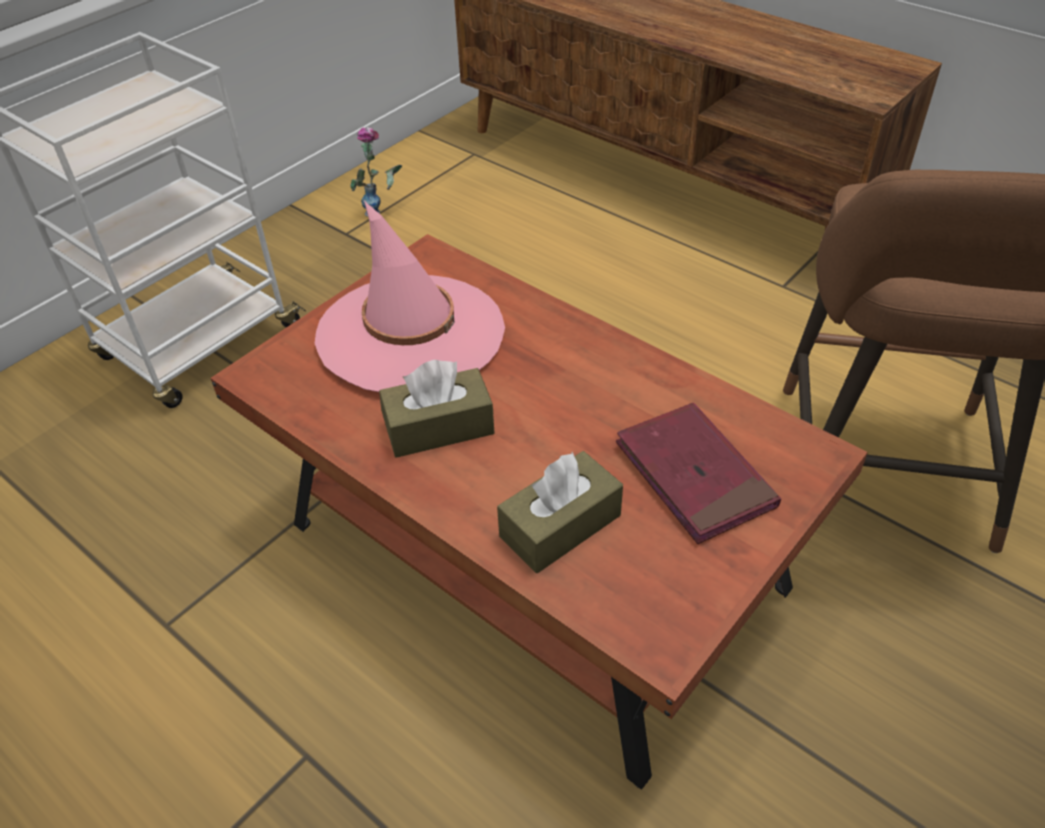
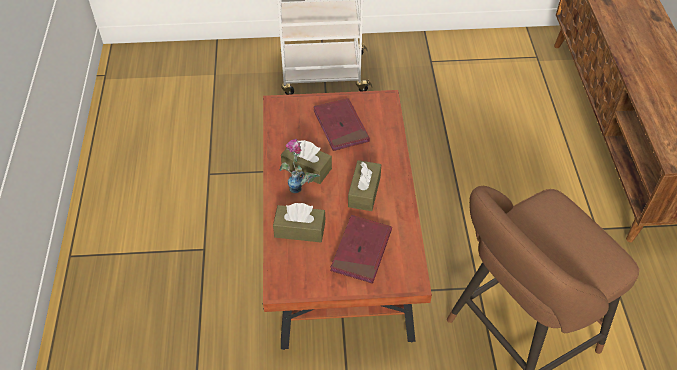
camera: 45 degrees right, 5 degrees up
pink hat [315,201,505,392] -> red book [314,98,370,151]
vase [351,127,402,216] -> vase moved to [280,139,320,193]
none -> brown tissue box [348,160,381,211]

